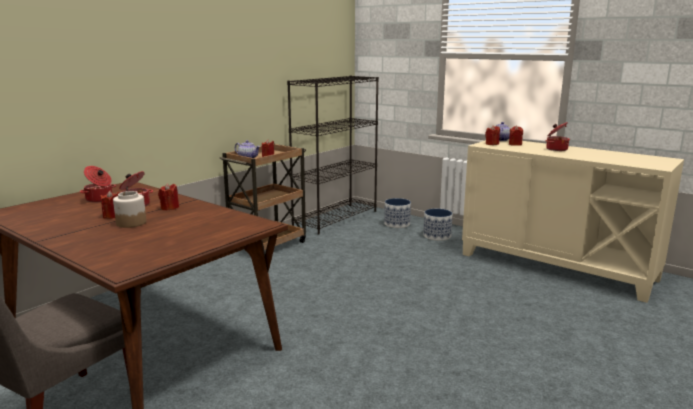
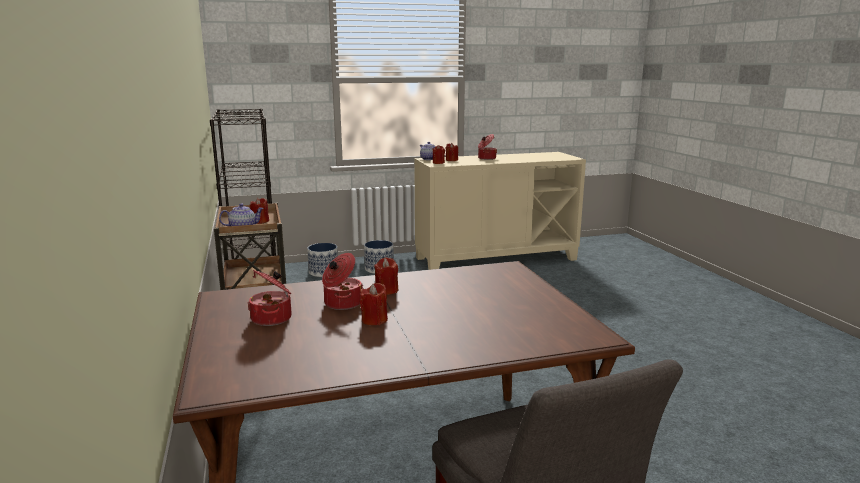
camera: 55 degrees left, 0 degrees up
jar [113,191,146,228] -> none

